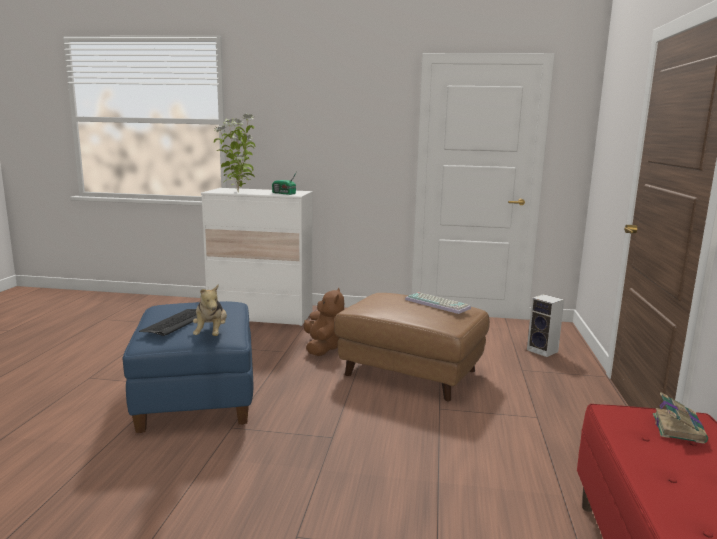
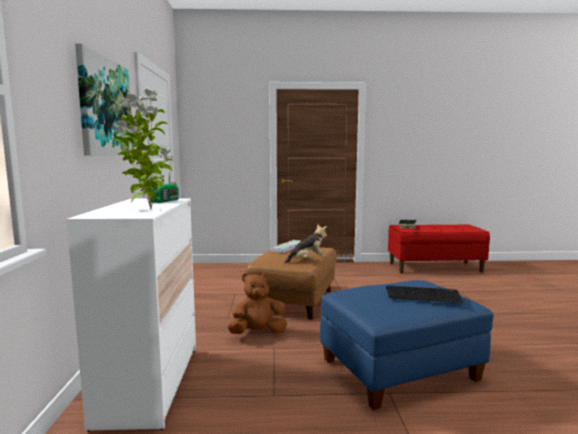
camera: 100 degrees left, 5 degrees down
plush toy [193,284,227,336] -> plush toy moved to [284,224,327,264]
speaker [527,294,564,357] -> none
none -> picture [75,43,133,155]

